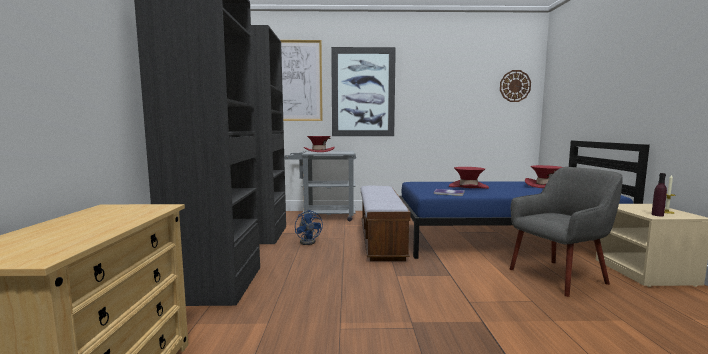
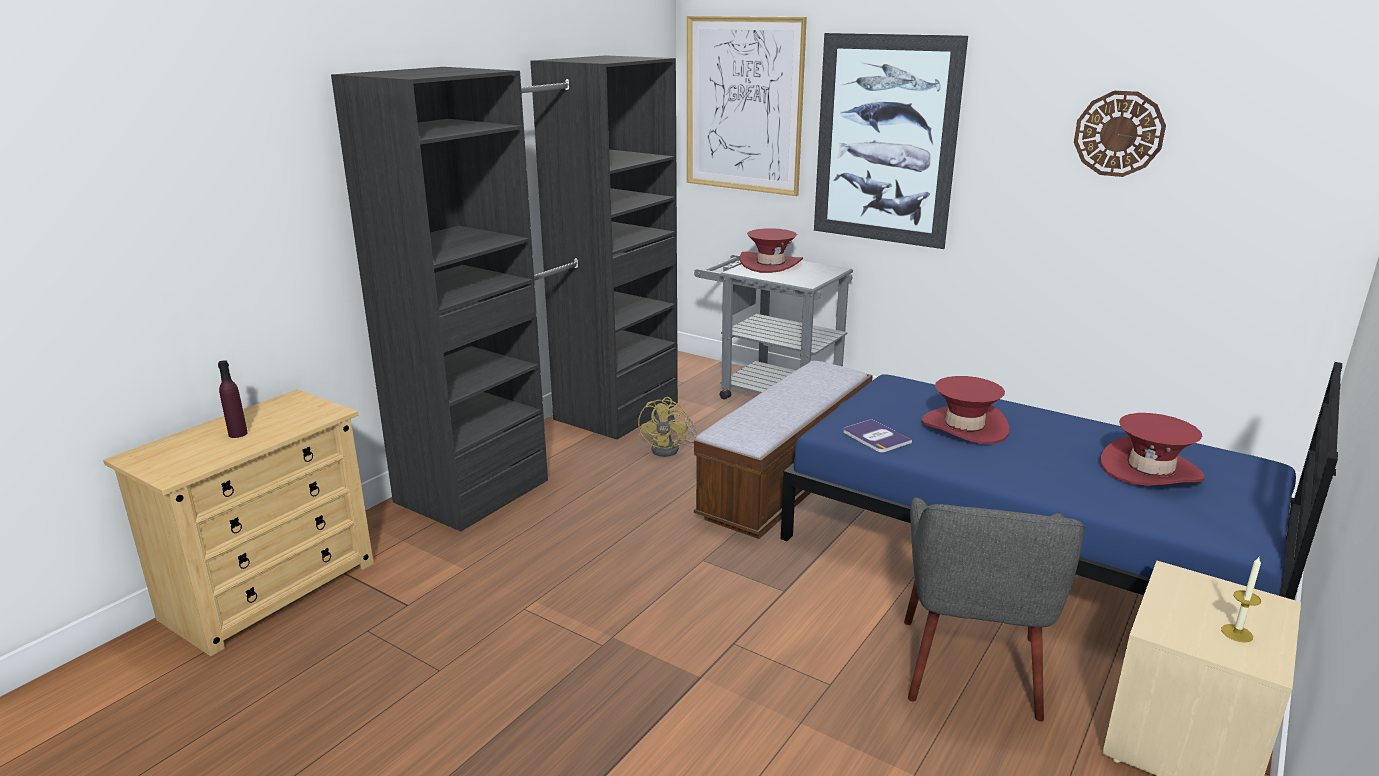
camera: 35 degrees right, 15 degrees up
blue fan [295,210,323,245] -> yellow fan [638,397,697,457]
wall clock [500,70,531,102] -> wall clock moved to [1074,91,1166,177]
grey armchair [510,167,623,297] -> grey armchair turned 90 degrees clockwise [904,498,1085,722]
purple bottle [651,173,667,216] -> purple bottle moved to [218,360,248,438]

